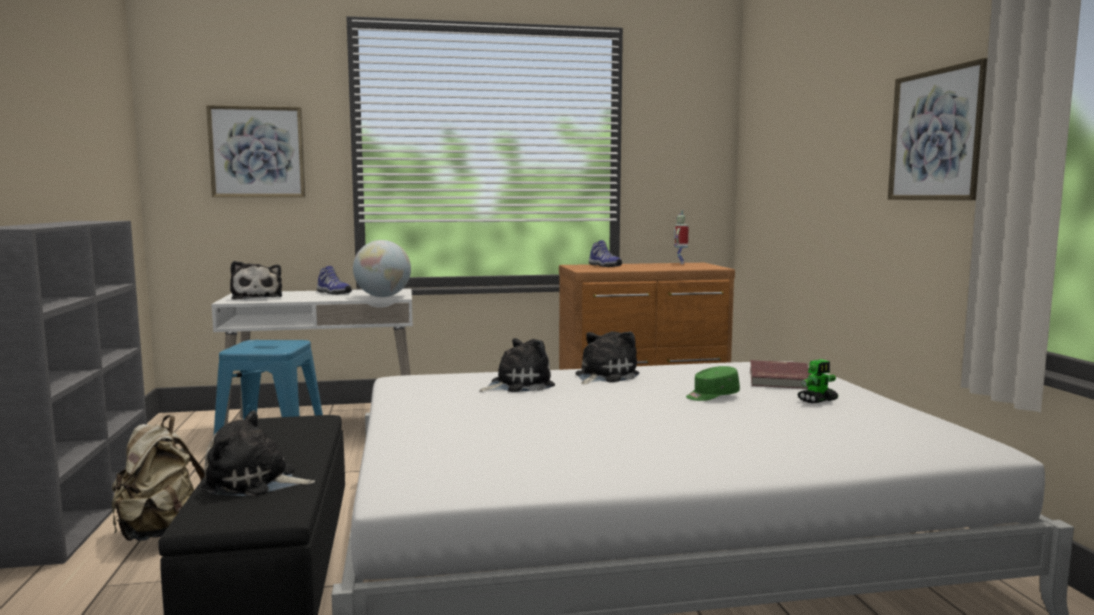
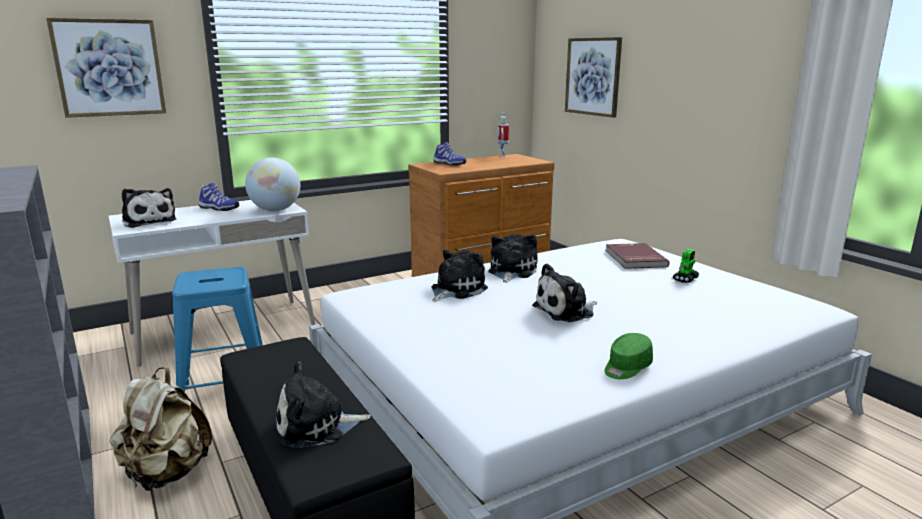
camera: 20 degrees left, 10 degrees up
green cap [686,366,740,401] -> green cap moved to [605,333,653,379]
picture [888,58,987,200] -> picture moved to [565,37,622,118]
none -> plush toy [532,263,597,322]

